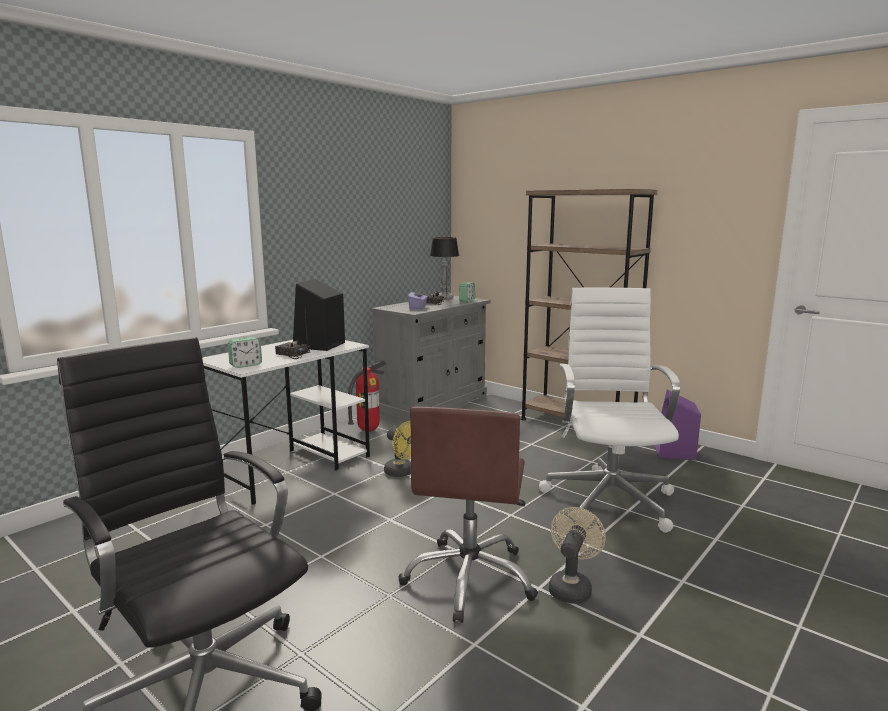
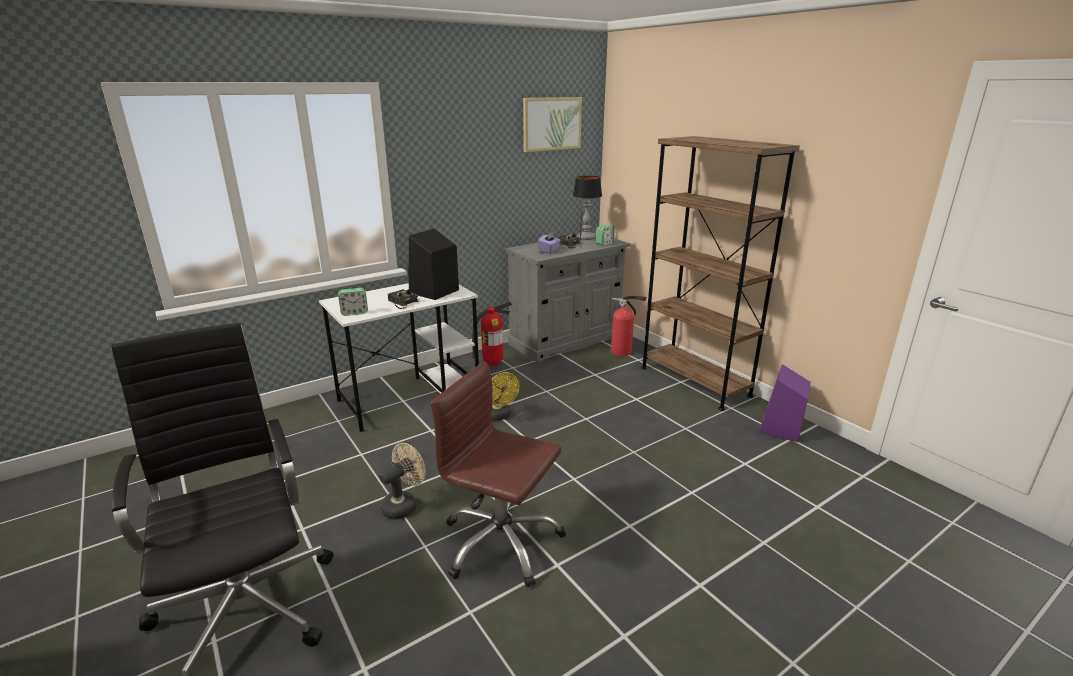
camera: 15 degrees right, 10 degrees up
brown office chair [399,407,538,623] -> brown office chair turned 90 degrees clockwise [430,362,566,588]
white office chair [539,288,680,533] -> none
beige fan [549,507,606,604] -> beige fan moved to [379,443,426,520]
none -> picture [523,97,582,152]
none -> fire extinguisher [611,296,647,356]

